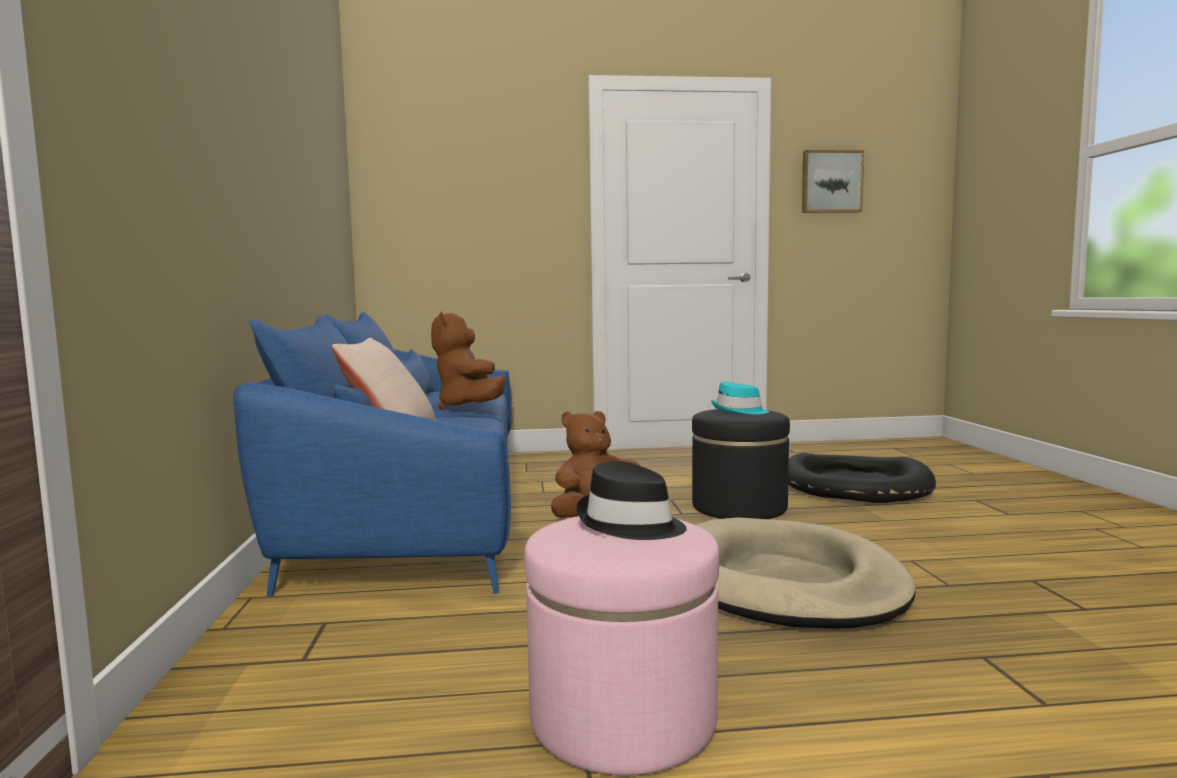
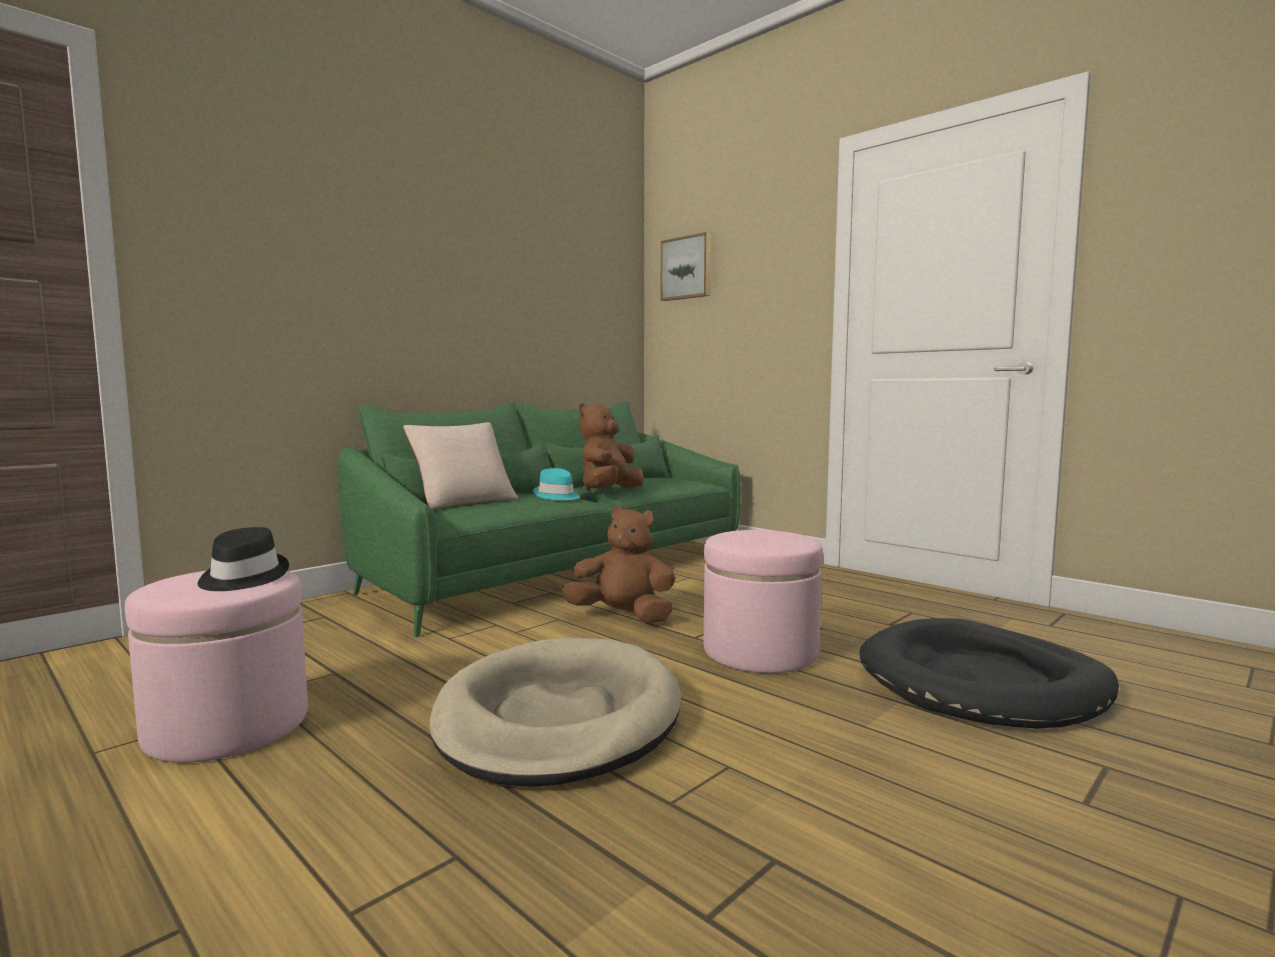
camera: 50 degrees right, 0 degrees up
blue sofa [233,312,512,596] -> green sofa [338,401,741,637]
black ottoman [692,409,790,519] -> pink ottoman [704,530,823,673]
turquoise hat [711,381,769,414] -> turquoise hat moved to [533,468,580,500]
picture [802,150,864,213] -> picture moved to [661,232,711,301]

